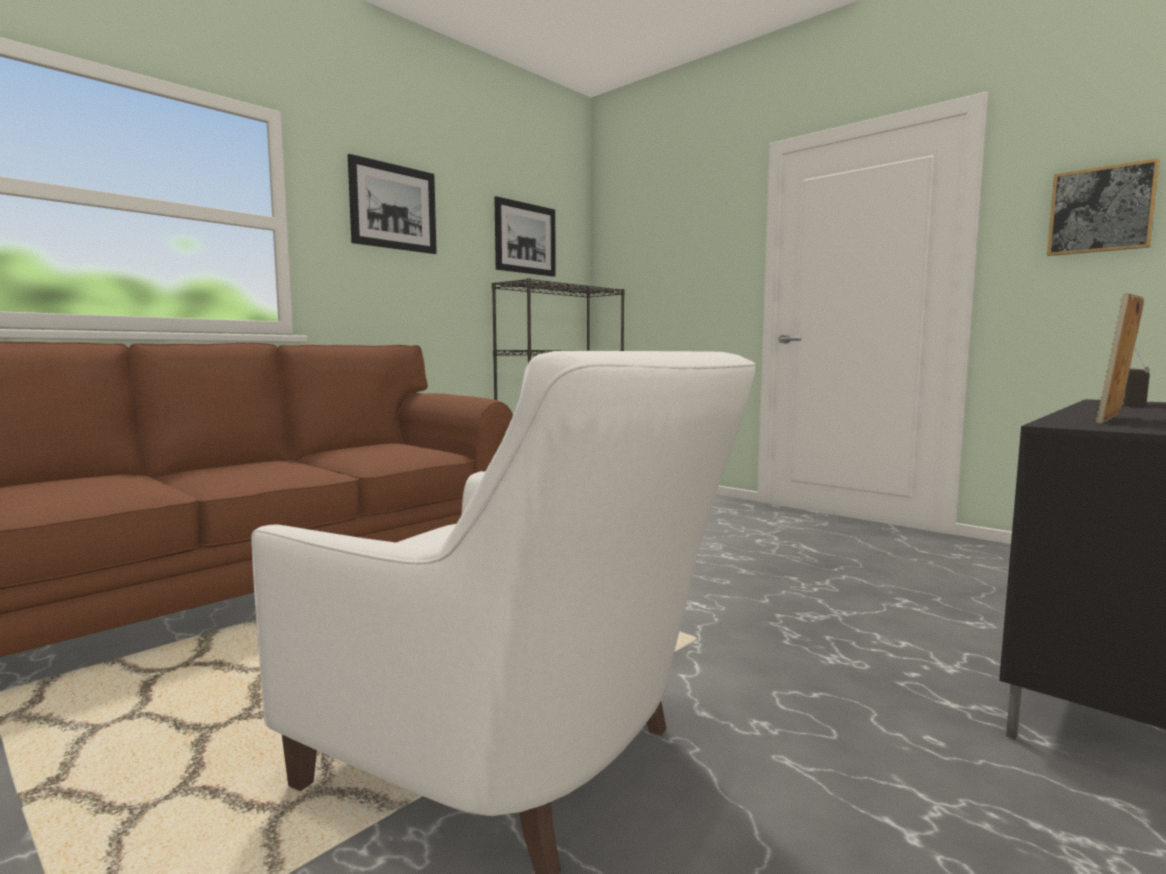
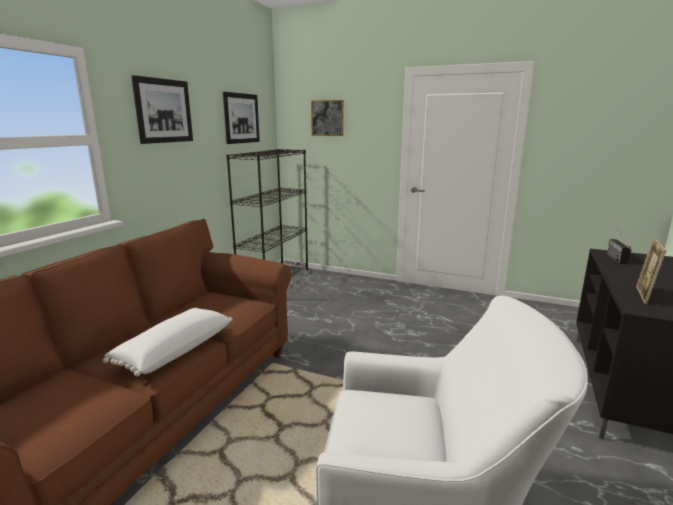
camera: 20 degrees left, 10 degrees up
picture [1047,158,1160,256] -> picture moved to [311,100,343,136]
none -> white pillow [103,308,233,376]

